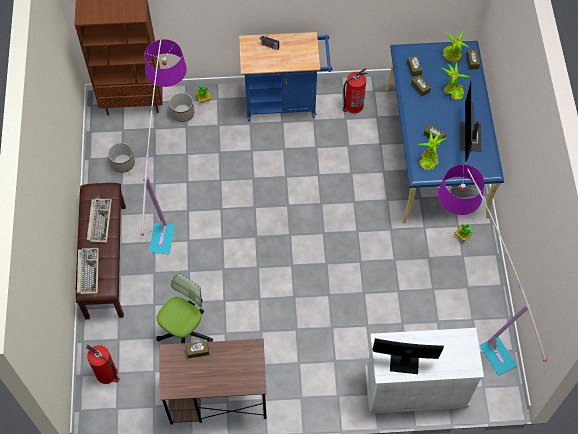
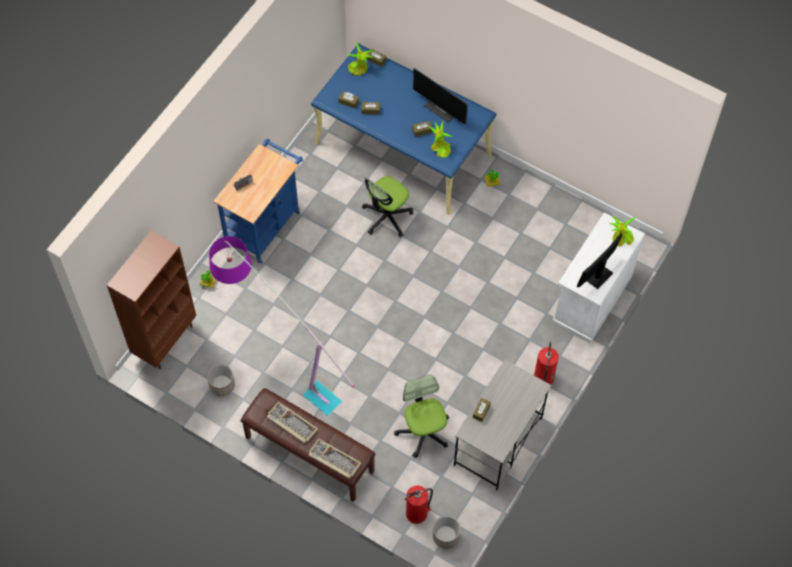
camera: 55 degrees left, 0 degrees up
brown desk [160,339,267,424] -> grey desk [454,360,551,491]
planter [169,92,194,122] -> planter moved to [433,516,461,549]
fire extinguisher [342,68,368,113] -> fire extinguisher moved to [534,342,559,385]
floor lamp [438,164,547,376] -> none
potted plant [442,62,470,100] -> potted plant moved to [609,216,635,247]
none -> office chair [362,176,413,237]

